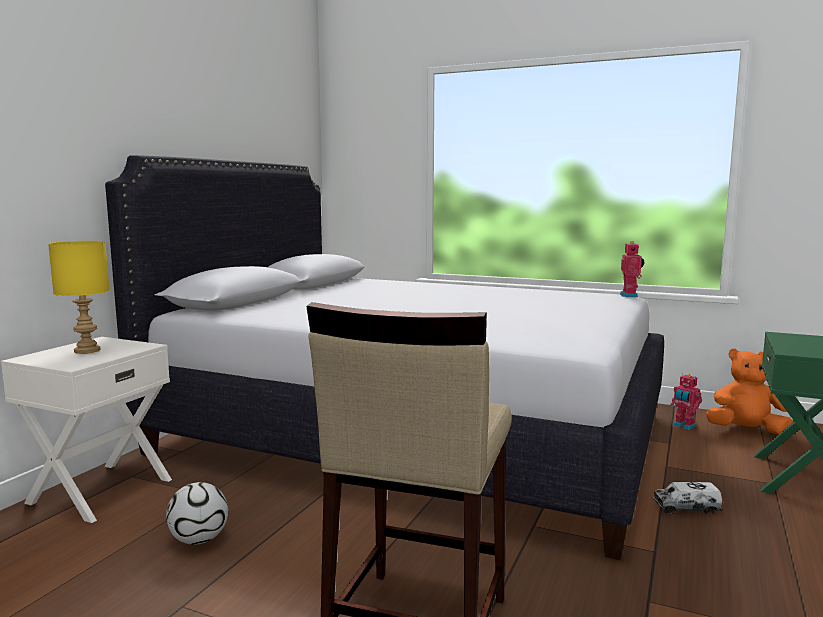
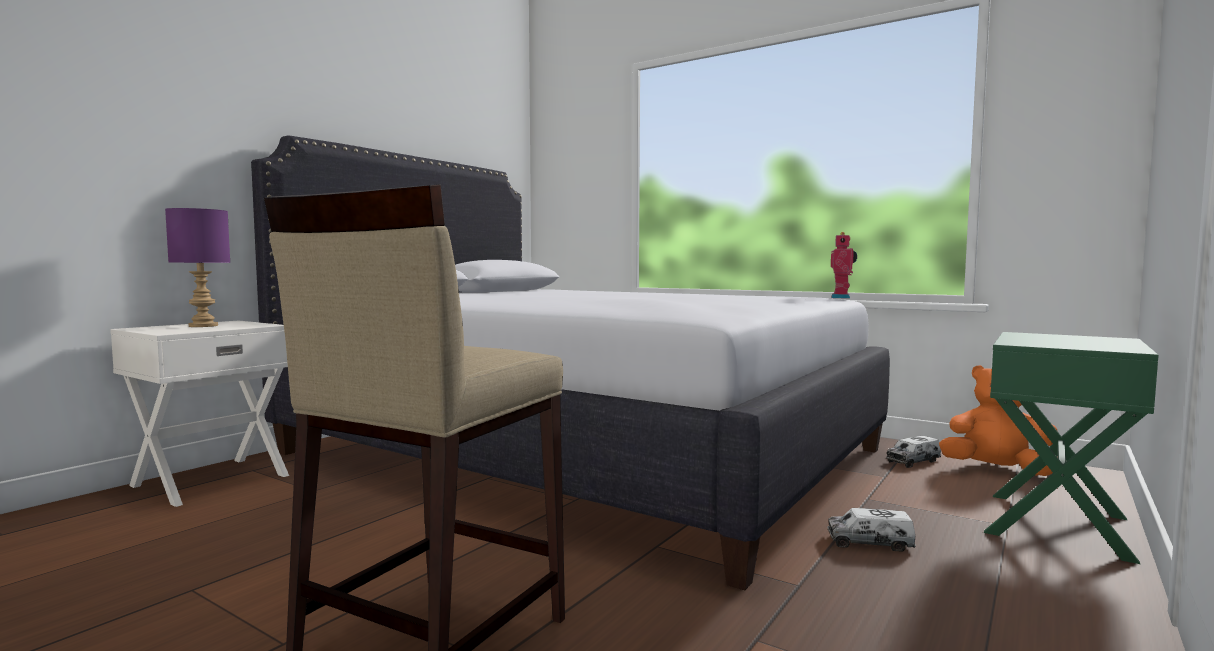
camera: 10 degrees right, 5 degrees down
yellow table lamp [48,241,110,354] -> purple table lamp [165,208,230,327]
football [166,482,228,545] -> none
toy robot [671,373,702,430] -> toy truck [886,436,941,468]

